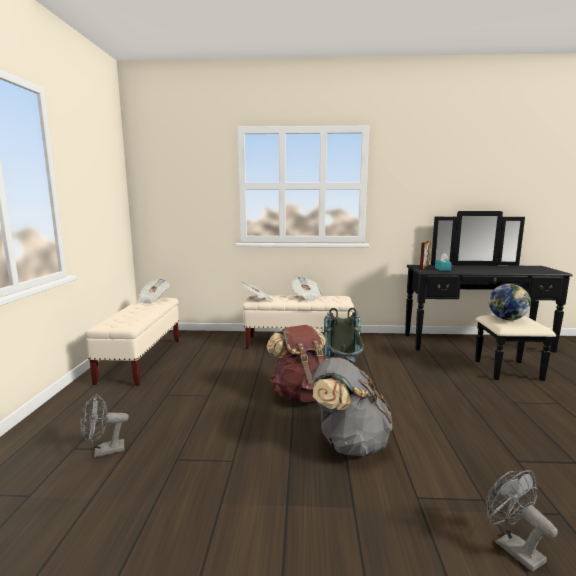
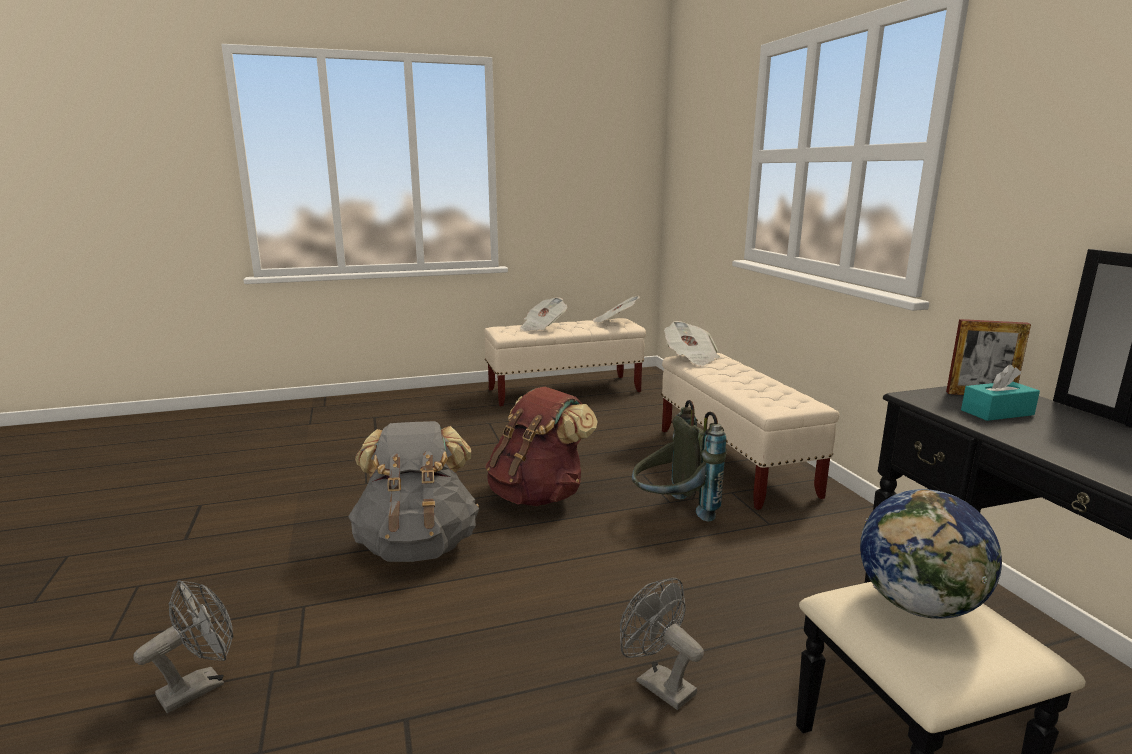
camera: 70 degrees right, 5 degrees up
grey fan [80,393,129,458] -> grey fan moved to [620,578,704,710]
newspaper [292,277,323,301] -> newspaper moved to [520,297,567,331]

